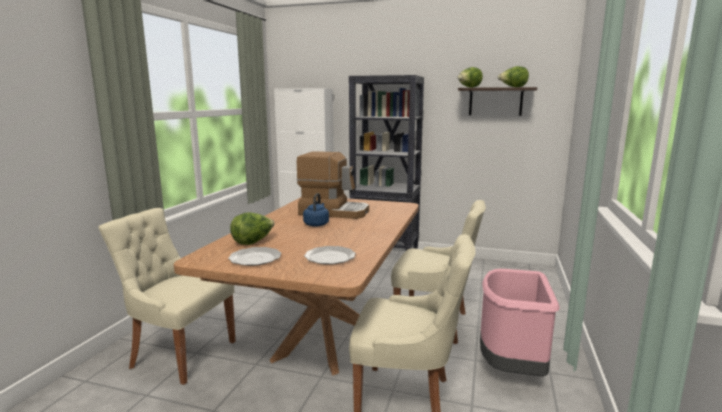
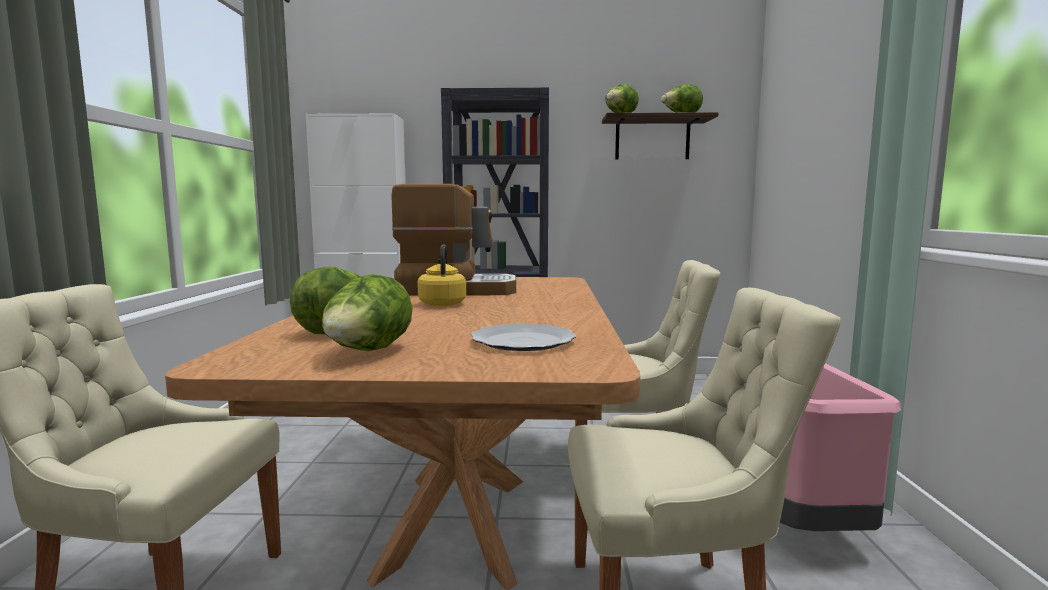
camera: 15 degrees left, 5 degrees down
plate [228,247,281,266] -> lettuce [322,274,413,351]
blue kettle [303,193,329,227] -> yellow kettle [417,245,466,306]

